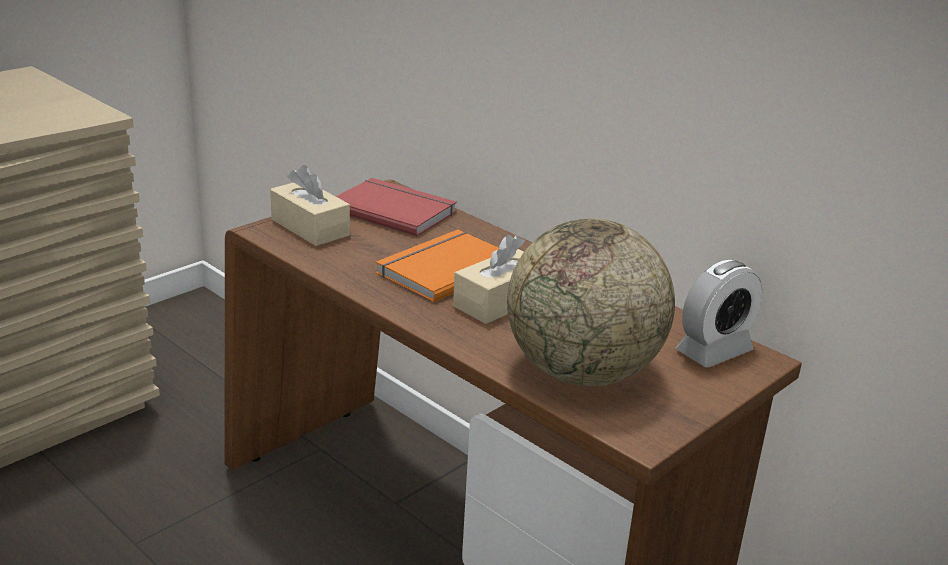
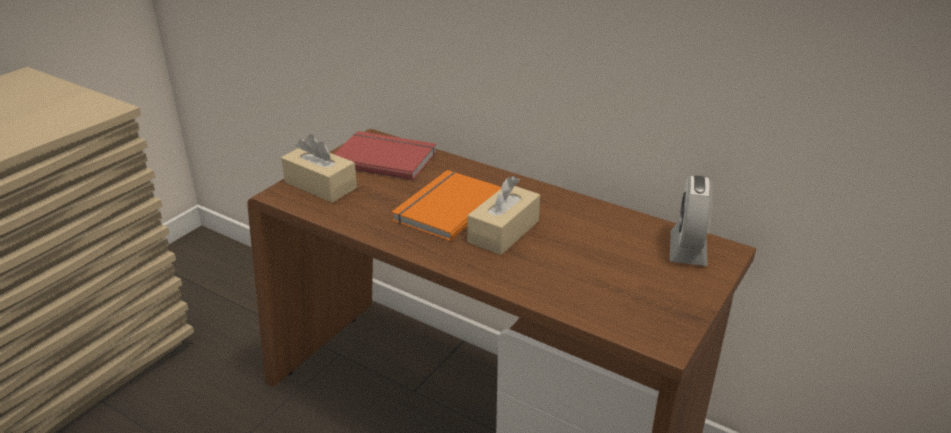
camera: 10 degrees left, 5 degrees up
globe [507,219,675,386] -> none
alarm clock [676,260,762,368] -> alarm clock turned 150 degrees clockwise [670,176,712,266]

